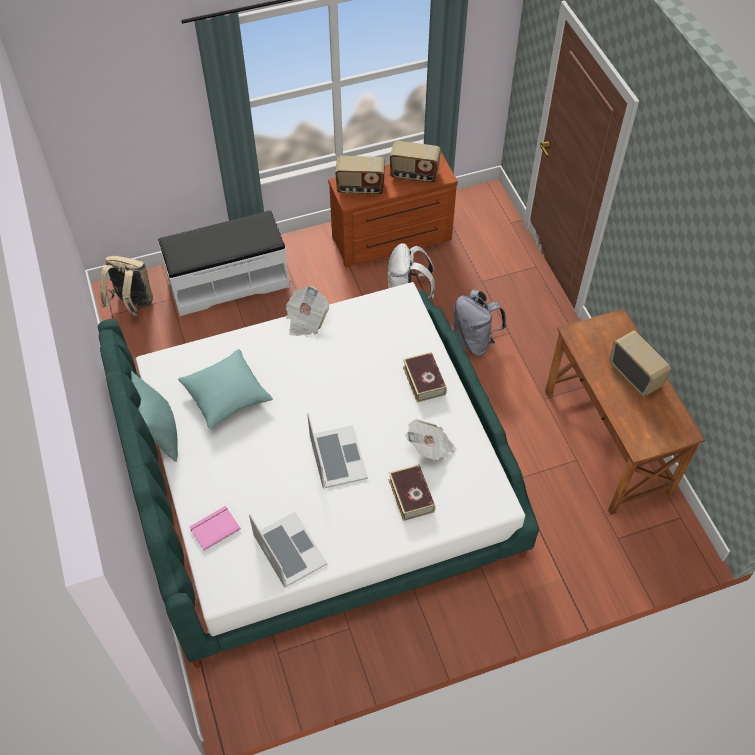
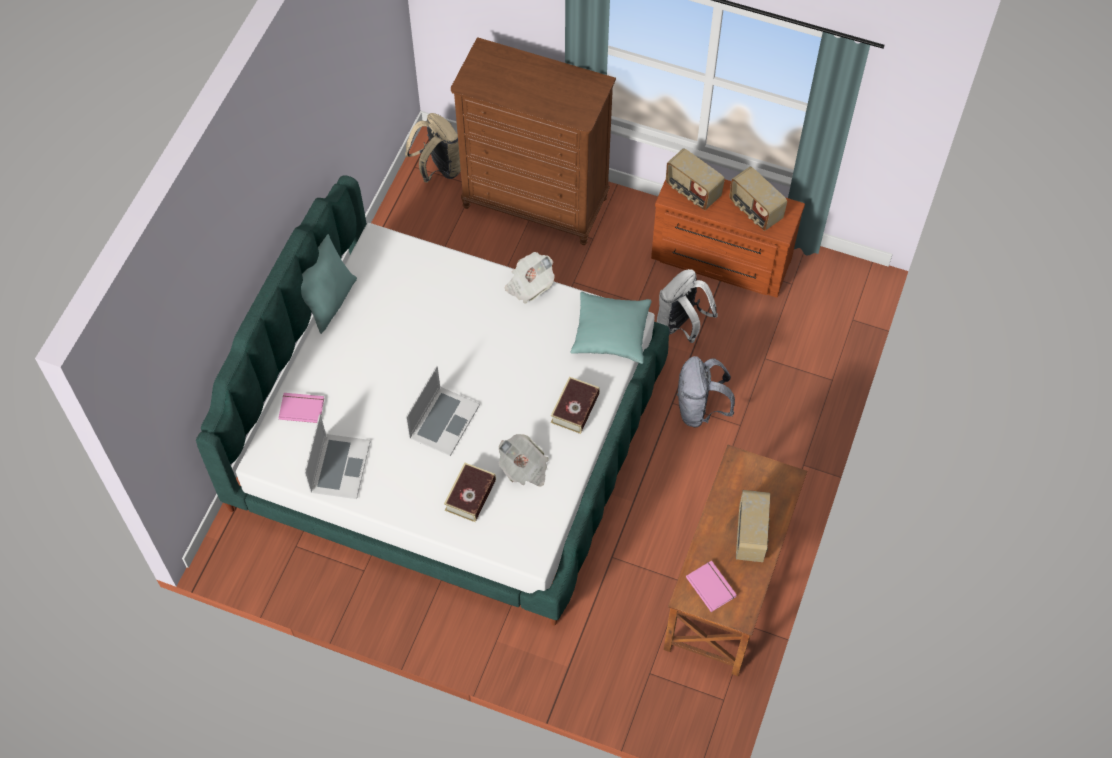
camera: 40 degrees right, 5 degrees up
white bench [158,210,289,316] -> brown dresser [451,37,616,245]
turquoise pillow [178,349,273,429] -> turquoise pillow moved to [571,292,652,364]
none -> pink book [686,561,737,612]

